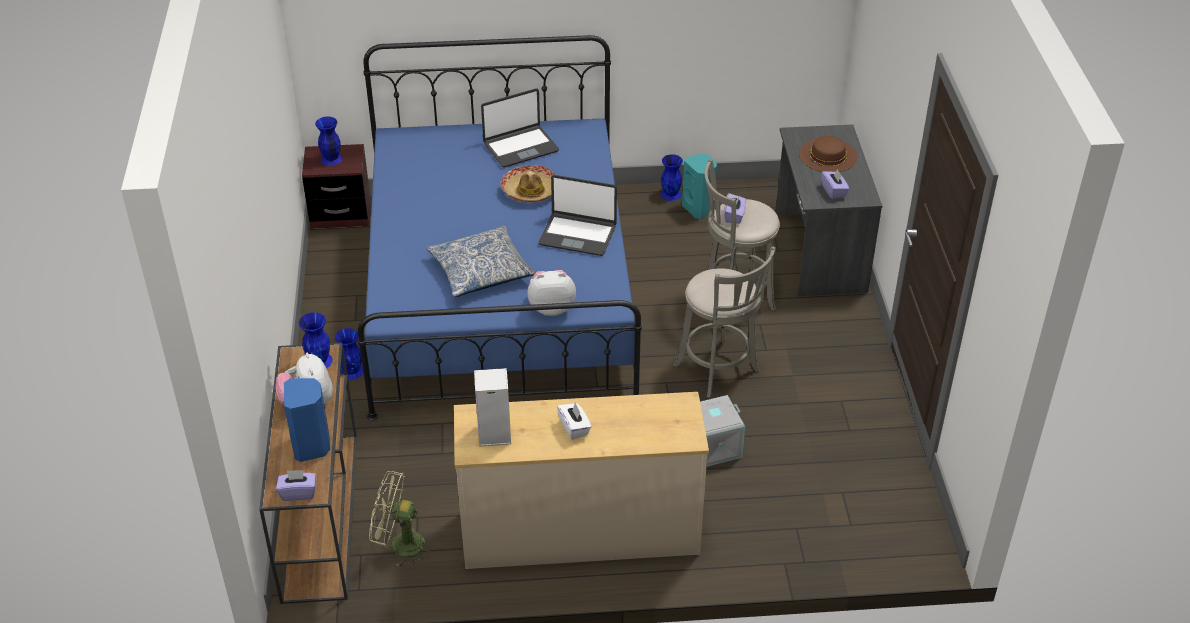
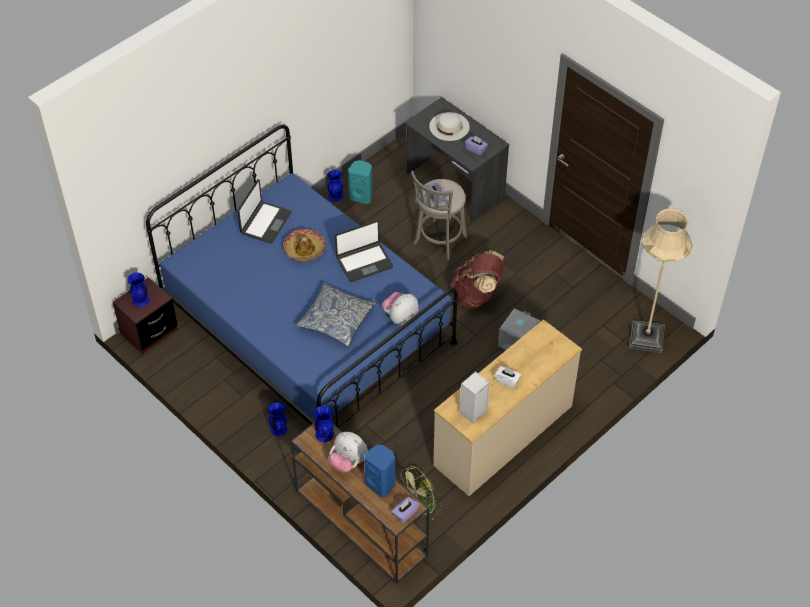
camera: 40 degrees left, 10 degrees up
grey stool [674,247,775,398] -> brown backpack [451,250,504,308]
brown hat [799,136,857,172] -> white hat [429,112,470,141]
none -> beige floor lamp [629,209,693,353]

